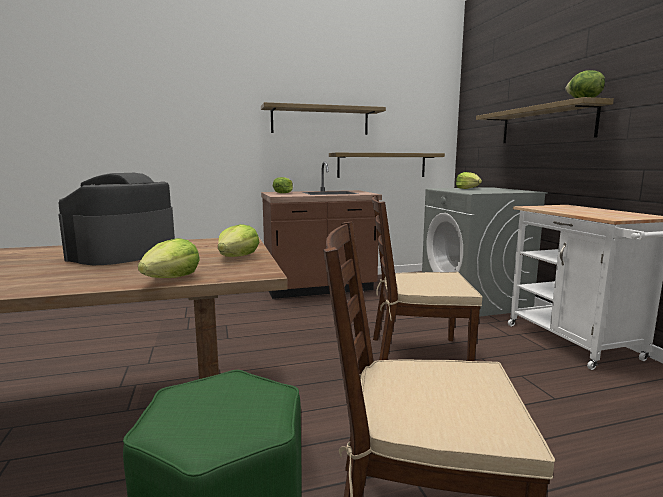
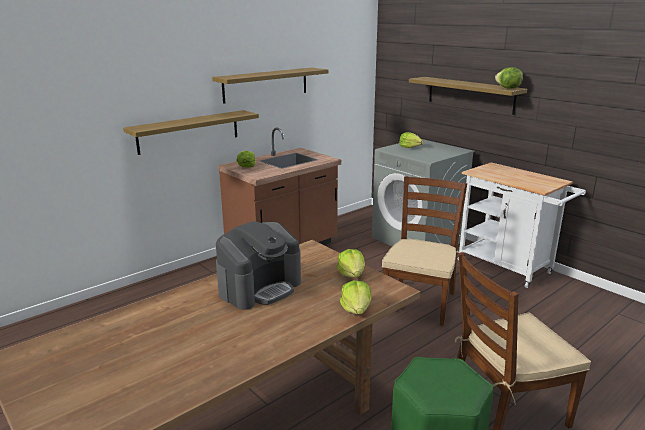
camera: 25 degrees left, 10 degrees up
coffee machine [58,173,175,265] -> coffee machine turned 135 degrees counterclockwise [216,221,301,310]
shelf [329,153,445,178] -> shelf moved to [123,110,259,155]
brown chair [372,195,483,361] -> brown chair turned 135 degrees clockwise [382,176,467,326]

